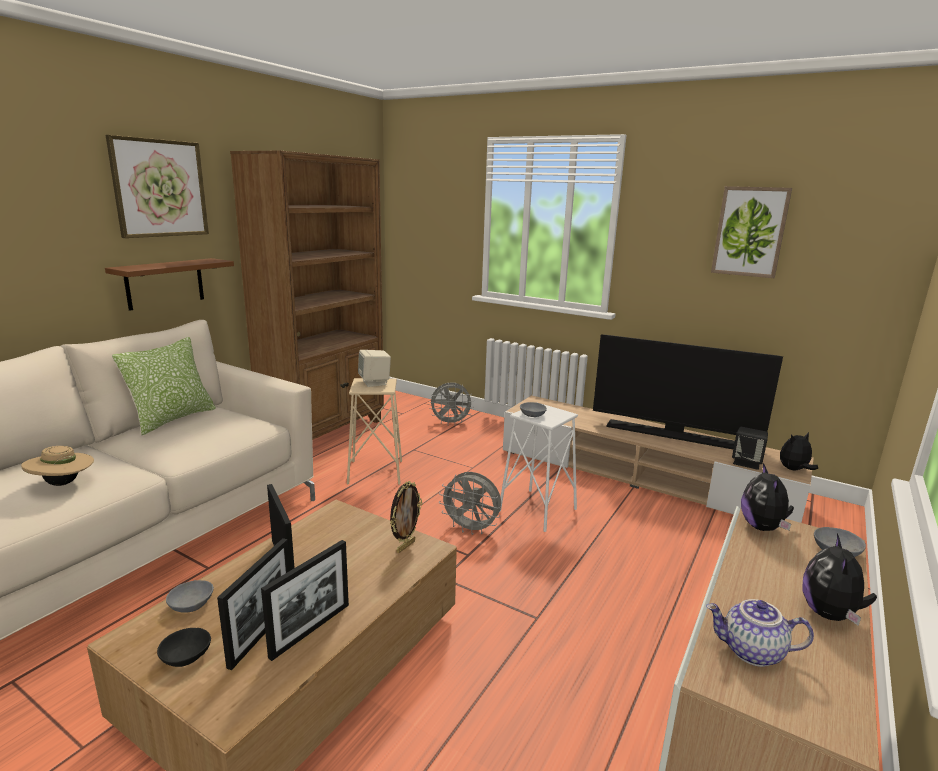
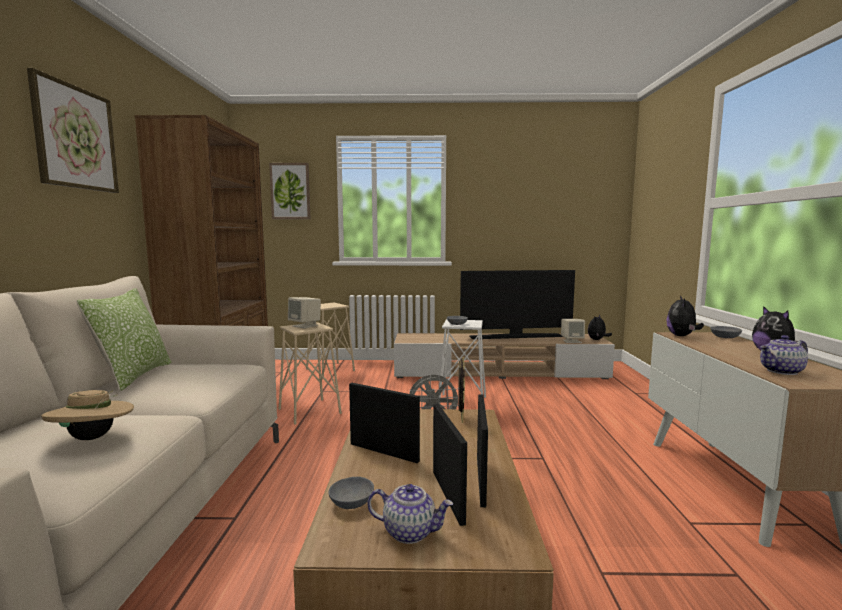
camera: 30 degrees left, 10 degrees down
brown shelf [105,258,234,311] -> none
black bowl [157,628,211,667] -> teapot [367,484,453,544]
grey fan [429,383,474,425] -> beige stool [306,303,355,376]
picture [711,186,792,278] -> picture moved to [269,163,311,219]
black speaker [732,427,768,470] -> beige speaker [561,319,585,343]
plush toy [741,463,794,531] -> plush toy turned 45 degrees clockwise [667,296,704,336]

